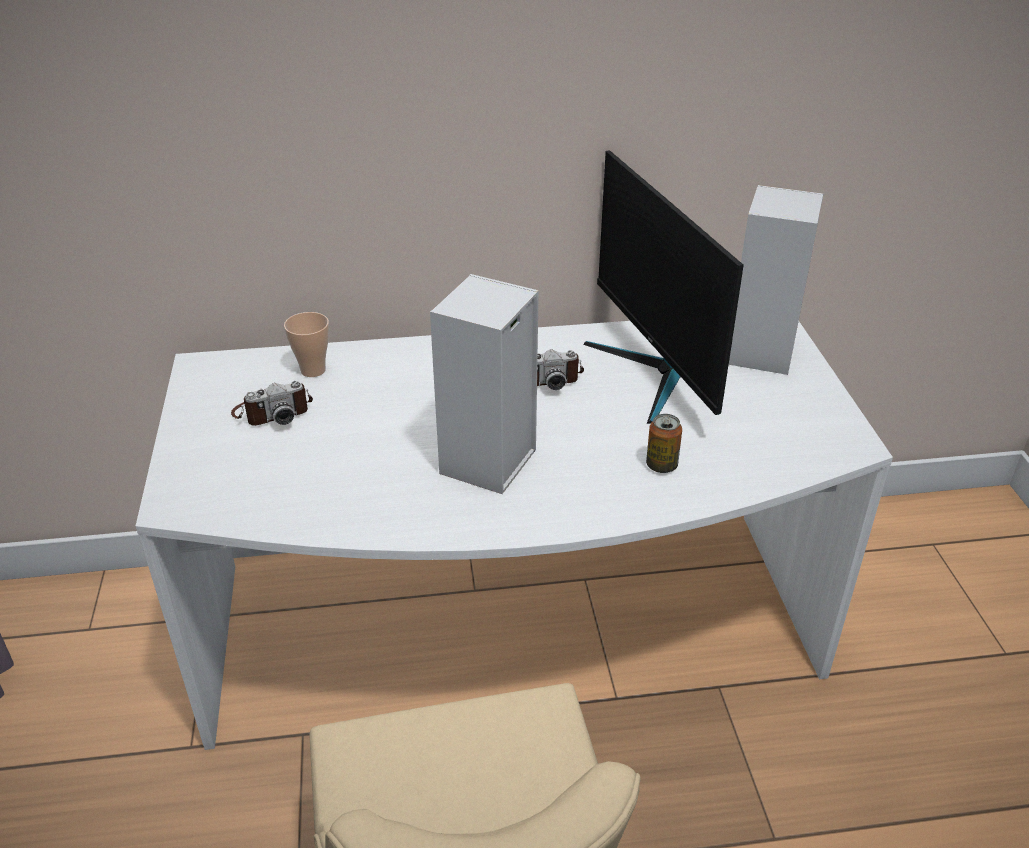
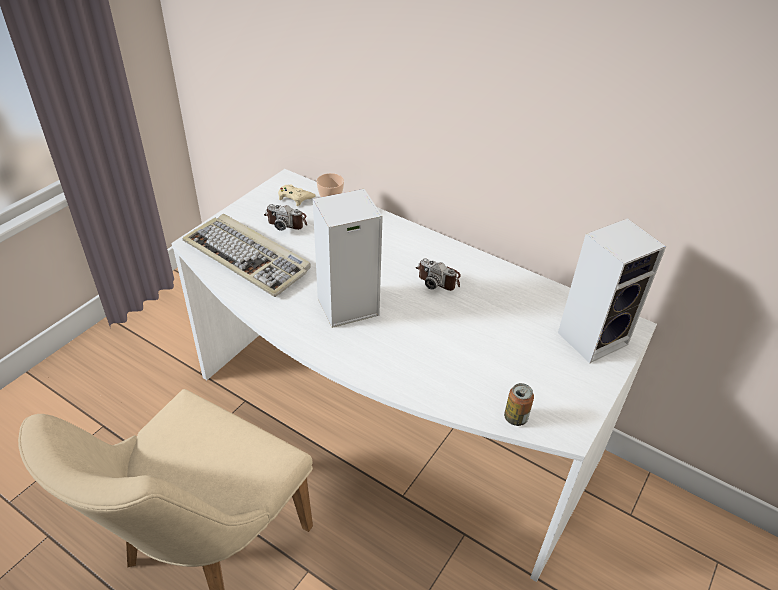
camera: 40 degrees right, 5 degrees up
monitor [583,150,744,424] -> none
can [646,414,682,473] -> can moved to [504,383,534,426]
none -> keyboard [183,214,311,297]
none -> beige game controller [278,184,316,206]

